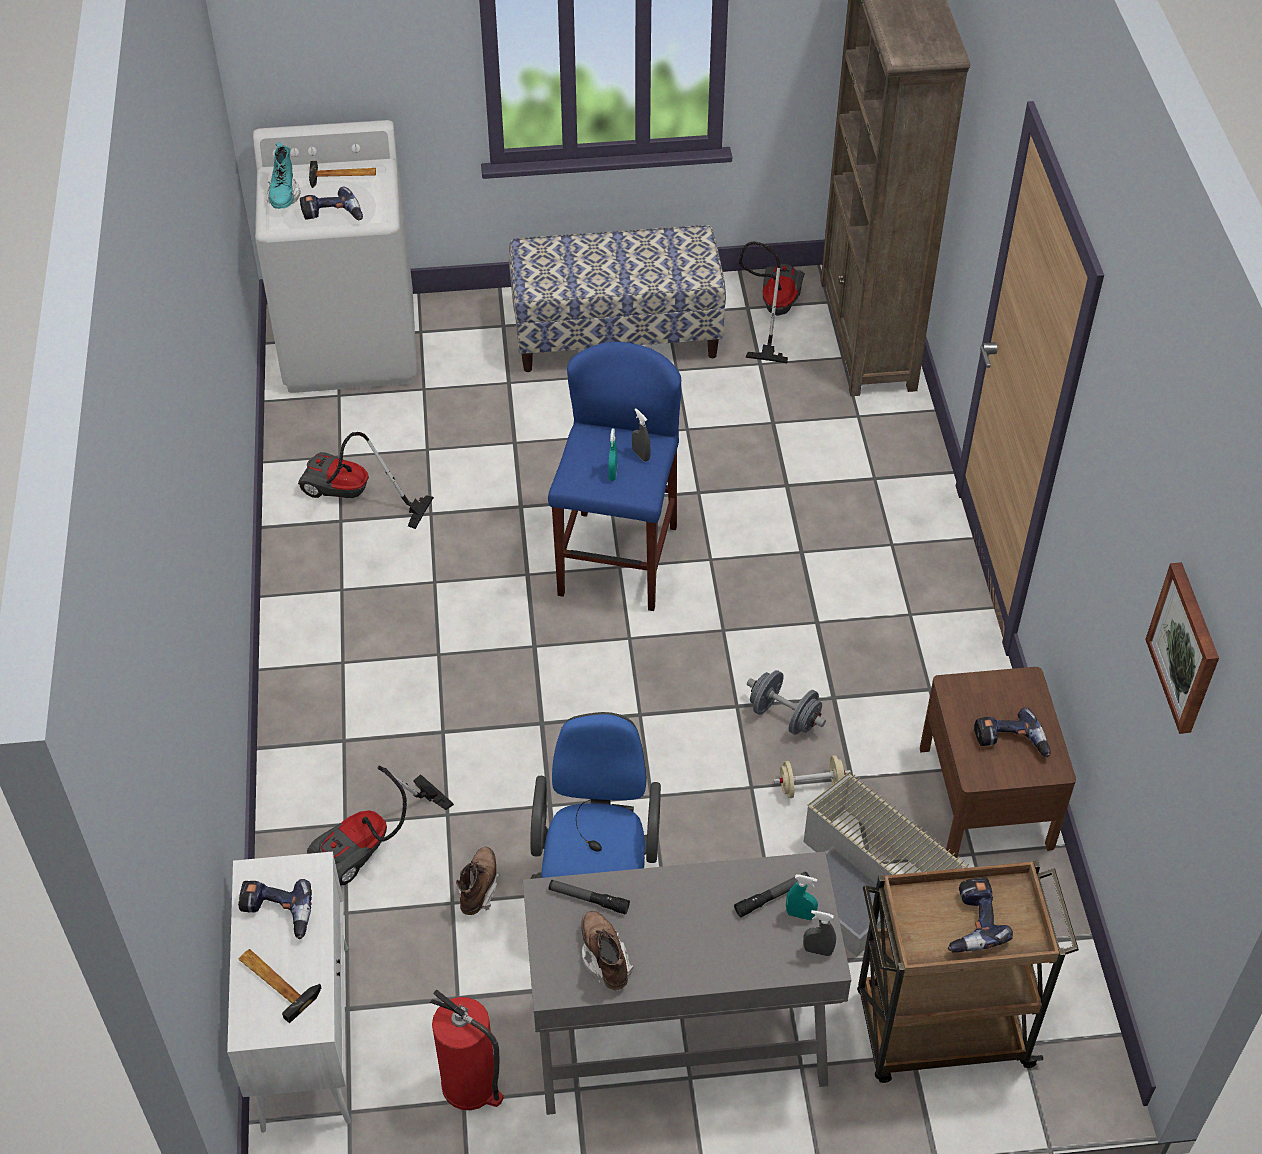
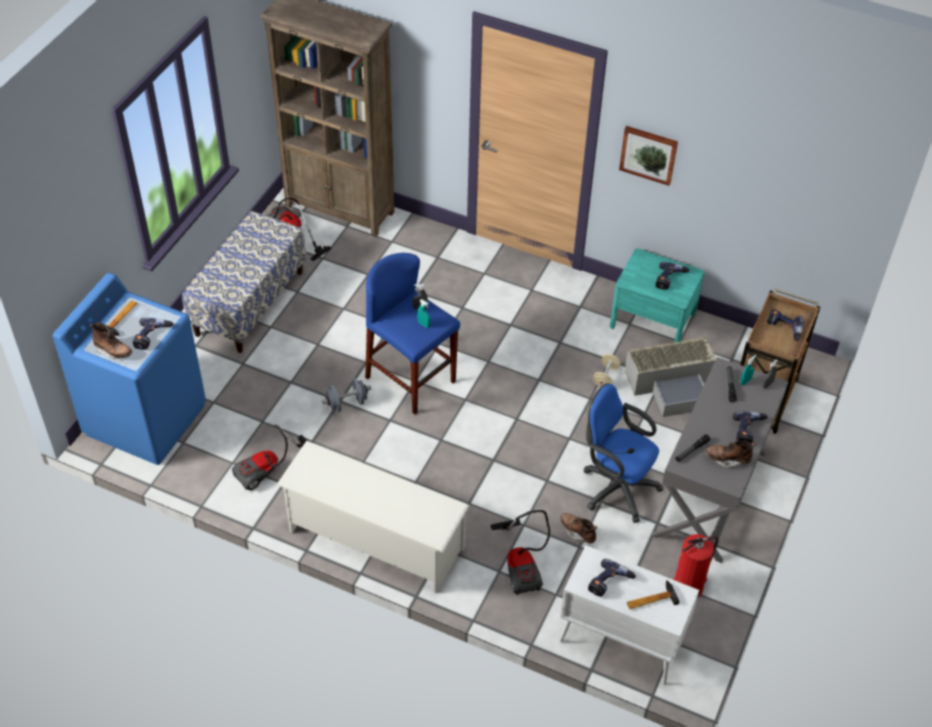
camera: 60 degrees left, 0 degrees up
white washing machine [253,120,417,393] -> blue washing machine [53,273,206,465]
turquoise boot [267,142,300,209] -> brown boot [90,322,133,359]
grey dumbbell [747,670,826,735] -> grey dumbbell moved to [322,378,371,412]
brown nightstand [920,667,1076,858] -> turquoise nightstand [610,249,705,343]
picture [1145,562,1219,734] -> picture moved to [619,126,678,186]
none -> white shoe rack [276,441,470,593]
none -> power drill [733,412,768,444]

